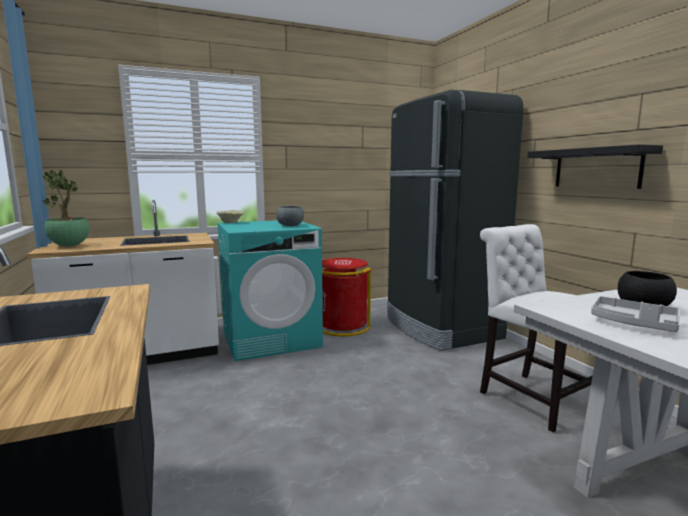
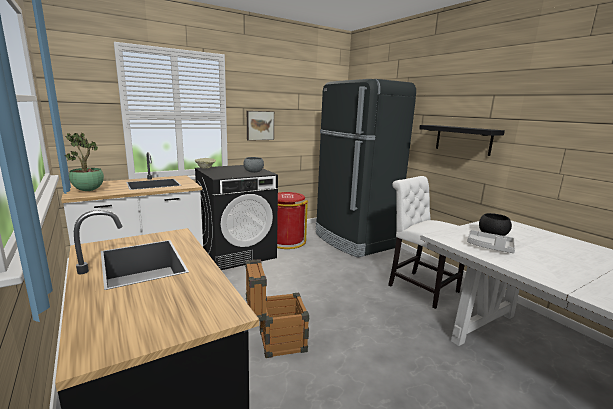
camera: 10 degrees left, 5 degrees up
turquoise washing machine [217,220,323,361] -> black washing machine [194,165,278,270]
none -> crate [245,259,309,358]
none -> picture [247,111,274,141]

